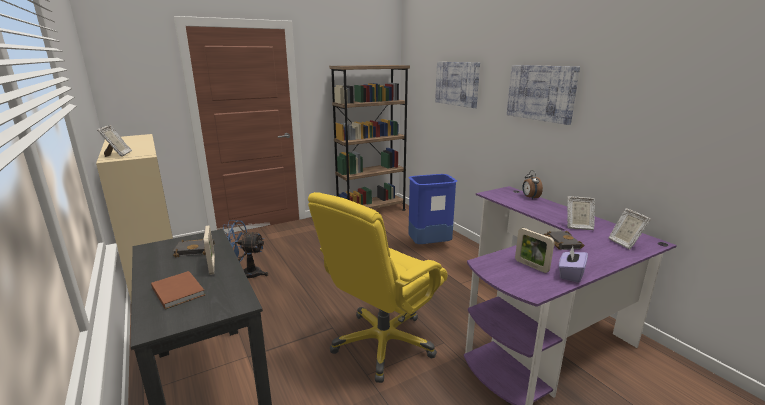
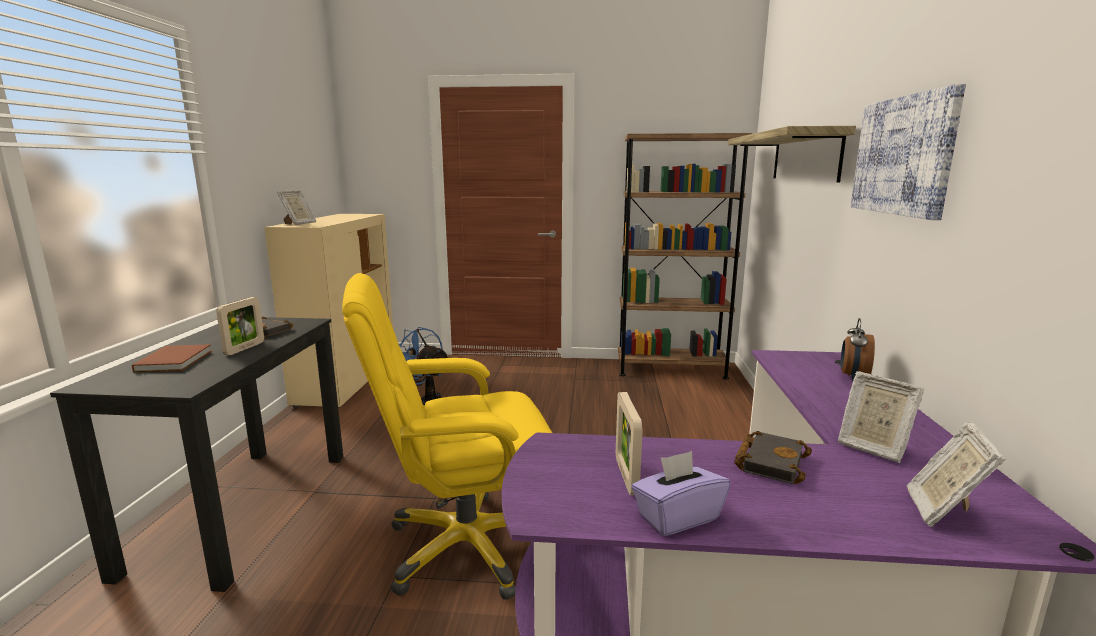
camera: 35 degrees right, 5 degrees down
blue trash can [408,174,457,244] -> none
picture [435,62,480,108] -> shelf [728,126,856,183]

